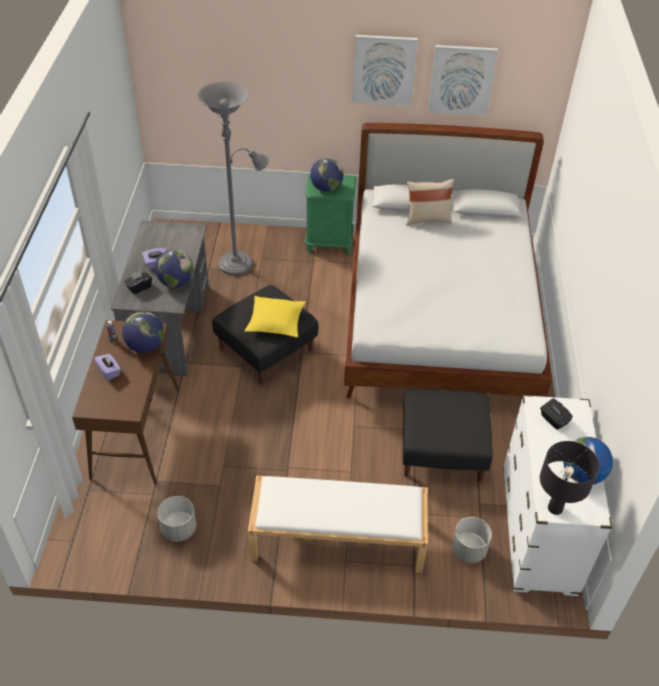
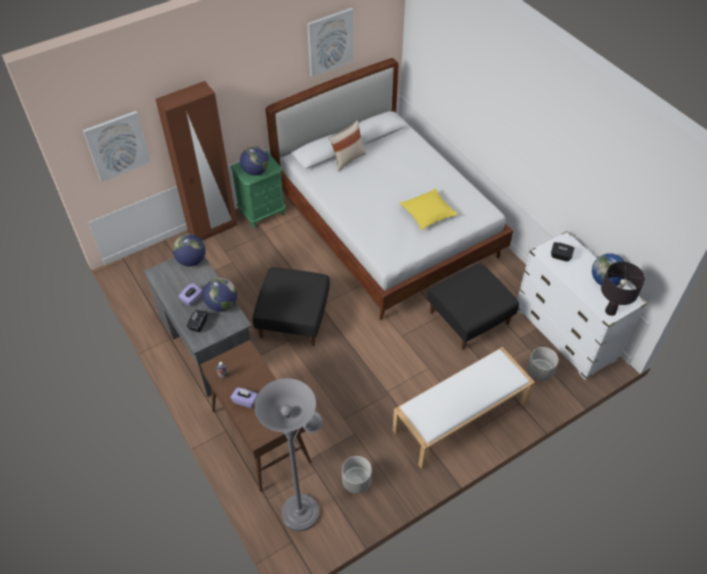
camera: 35 degrees left, 5 degrees up
globe [122,312,164,353] -> globe moved to [173,234,206,266]
grey floor lamp [198,82,269,276] -> grey floor lamp moved to [255,378,322,531]
yellow pillow [245,296,306,338] -> yellow pillow moved to [400,188,458,230]
picture [352,35,418,106] -> picture moved to [83,111,151,182]
none -> brown wardrobe [156,81,237,240]

